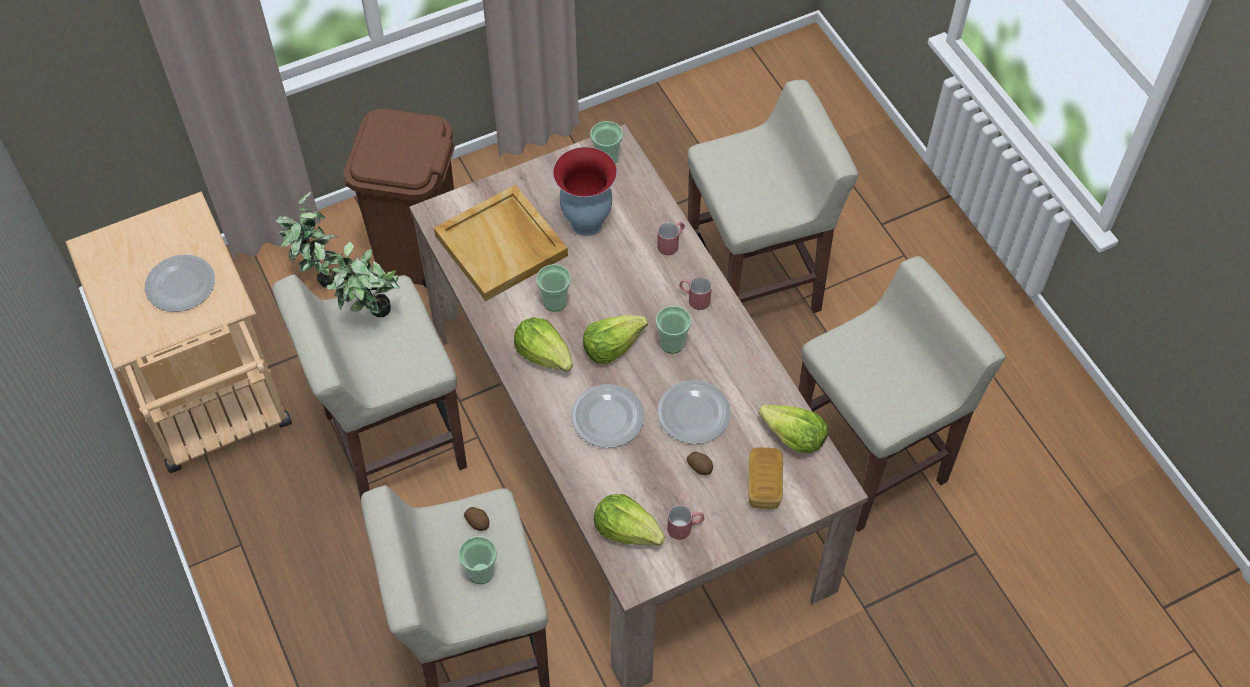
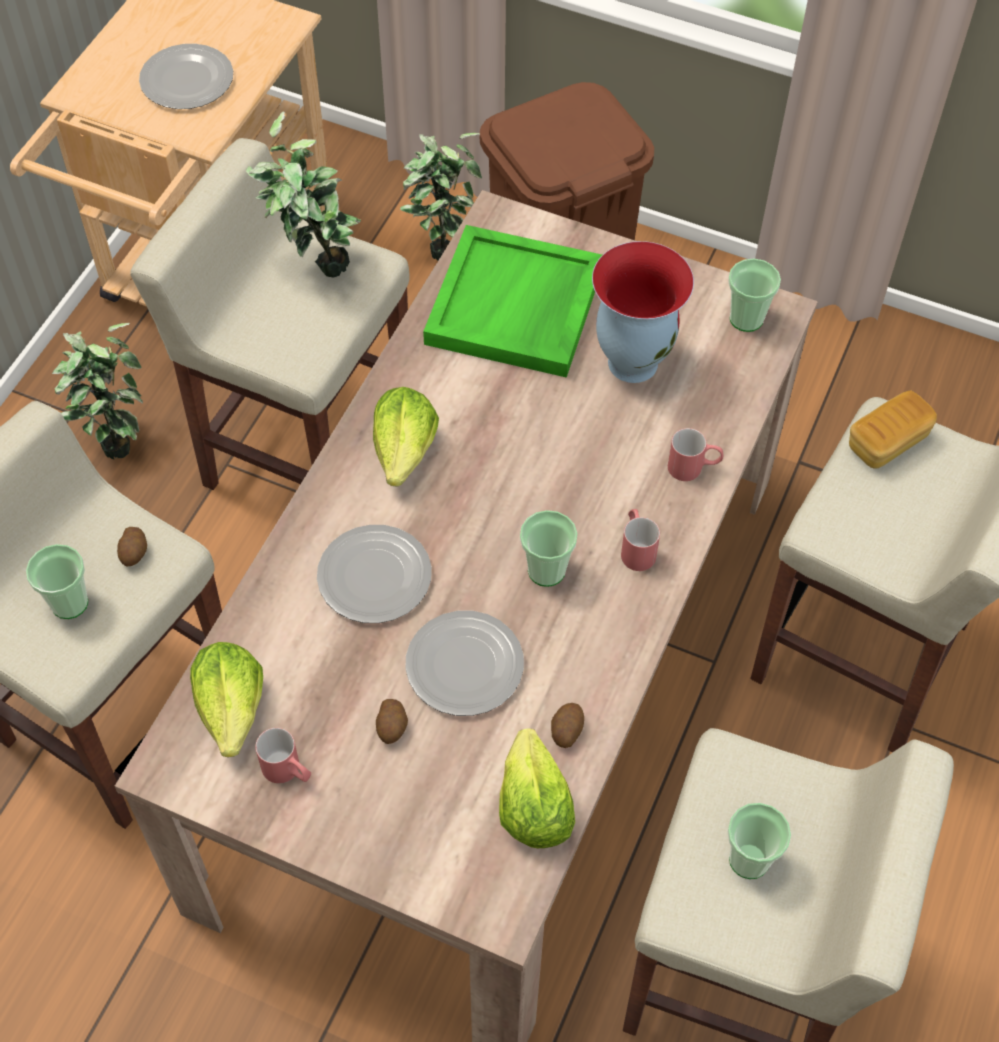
camera: 50 degrees right, 0 degrees up
beige tray [434,185,568,301] -> green tray [423,225,602,378]
cup [536,264,571,312] -> cup moved to [728,803,791,879]
lettuce [583,315,648,364] -> none
bread [748,447,783,509] -> bread moved to [849,390,937,469]
none -> potted plant [52,323,143,459]
none -> potato [551,703,584,748]

